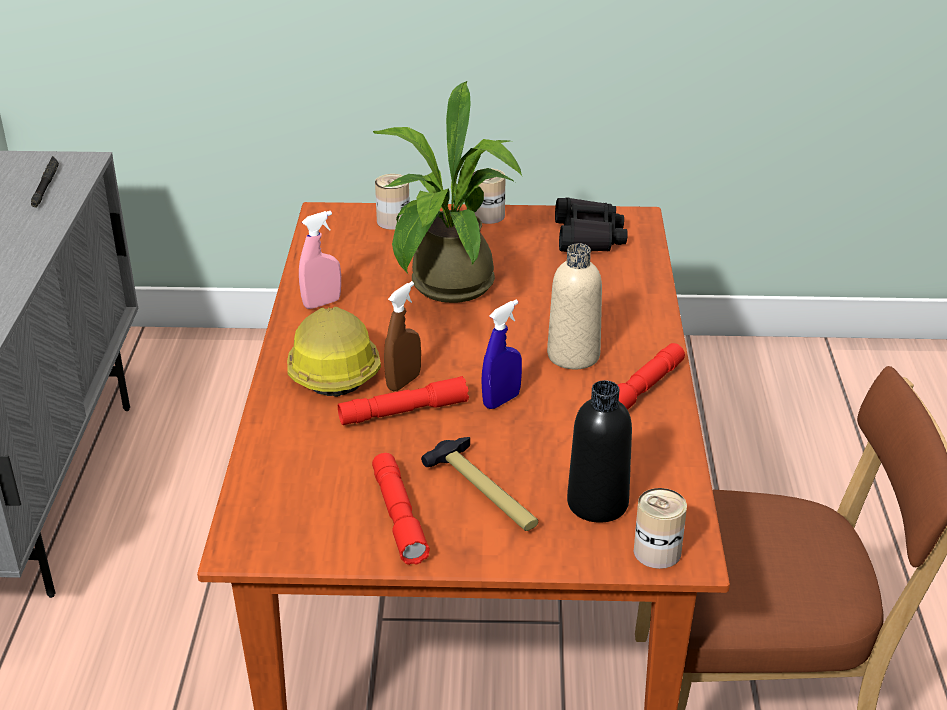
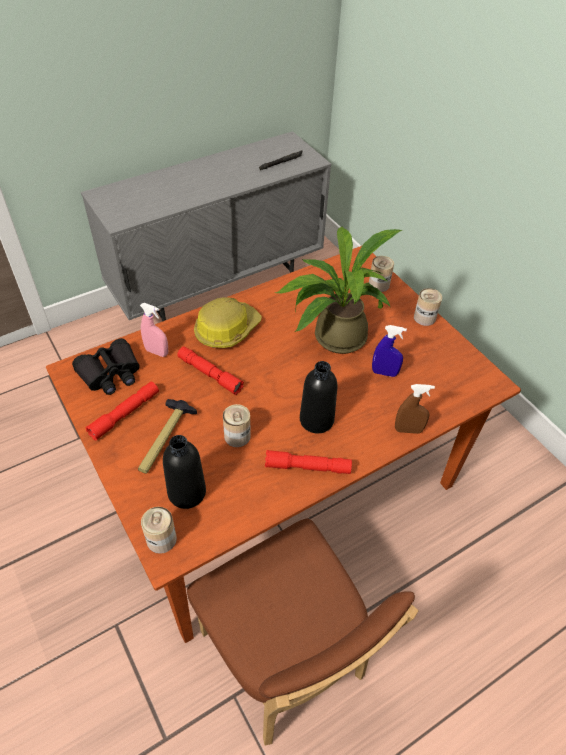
camera: 55 degrees right, 15 degrees up
pink spray bottle [299,211,341,309] -> pink spray bottle moved to [140,303,168,357]
brown spray bottle [384,281,421,391] -> brown spray bottle moved to [395,384,435,434]
blue spray bottle [481,300,522,409] -> blue spray bottle moved to [372,325,407,377]
beige bottle [547,243,602,369] -> black bottle [300,361,337,433]
black binoculars [555,197,628,252] -> black binoculars moved to [72,338,140,395]
none -> can [223,404,251,447]

